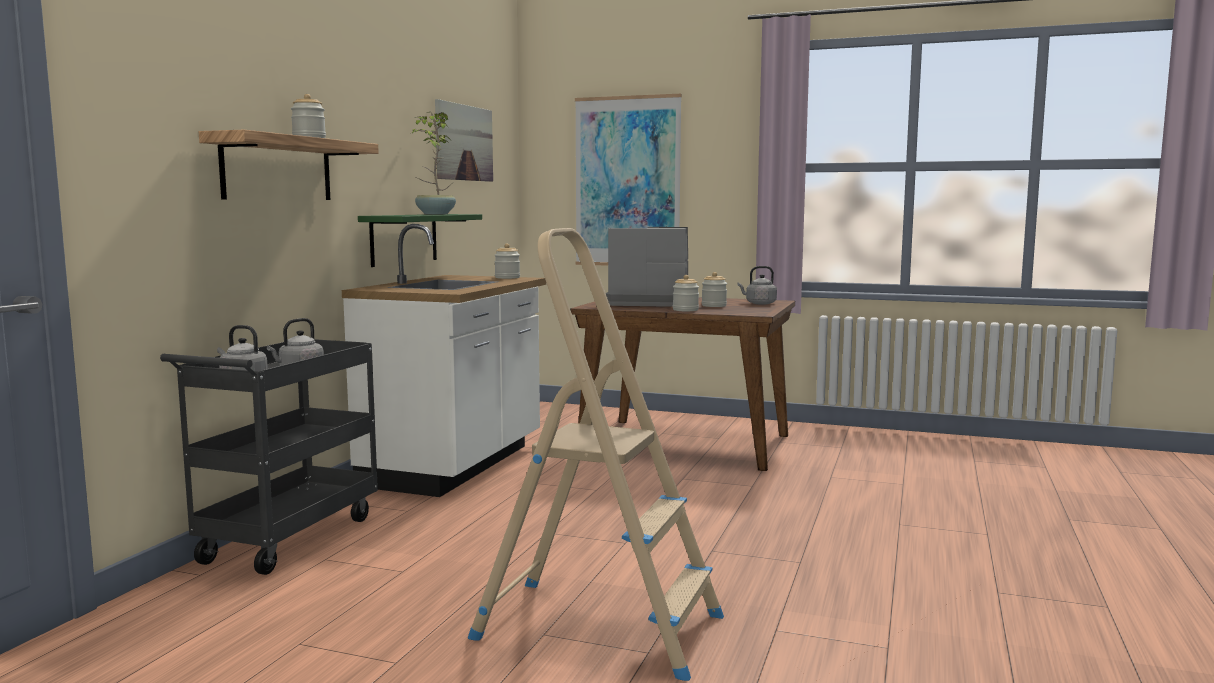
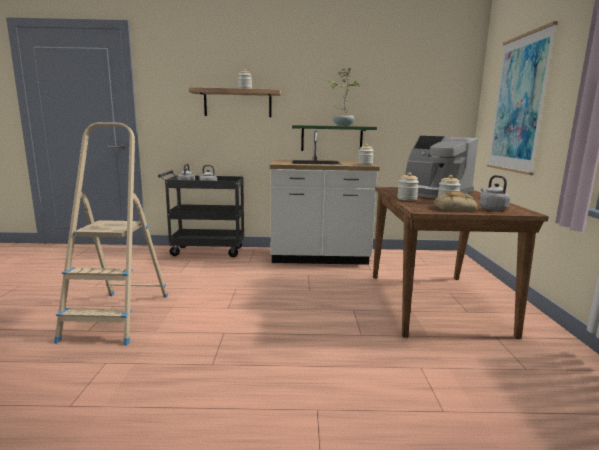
camera: 70 degrees right, 5 degrees up
picture [435,99,493,182] -> none
coffee machine [606,227,688,307] -> coffee machine turned 150 degrees clockwise [405,136,478,198]
none -> bread [434,192,477,211]

